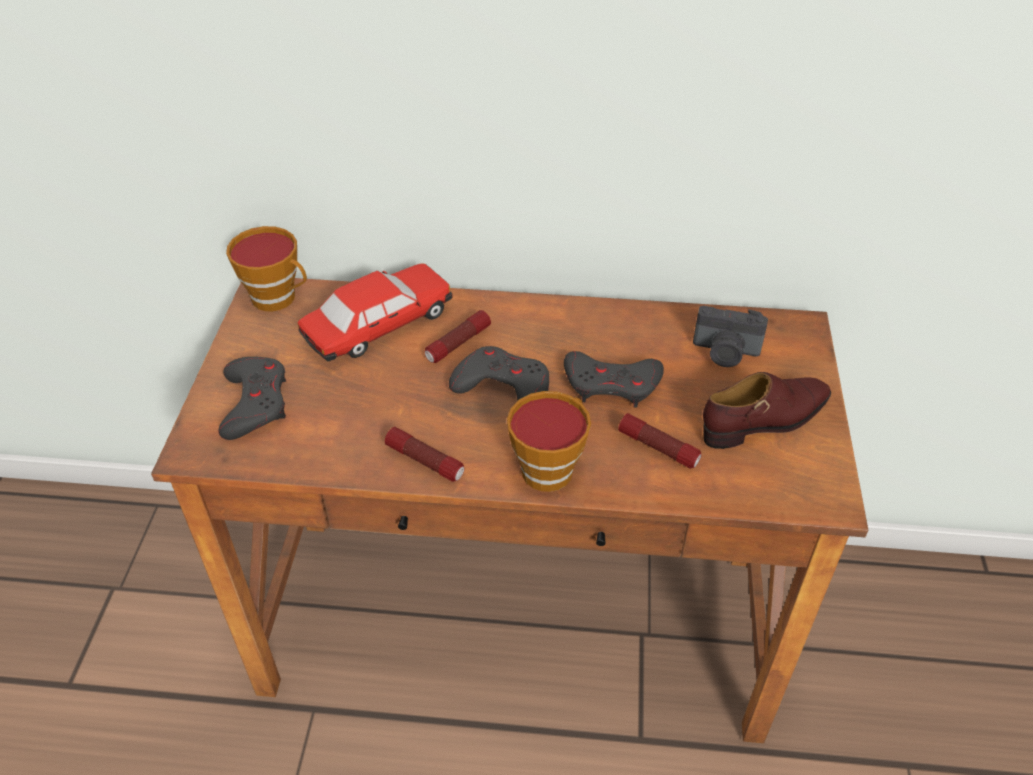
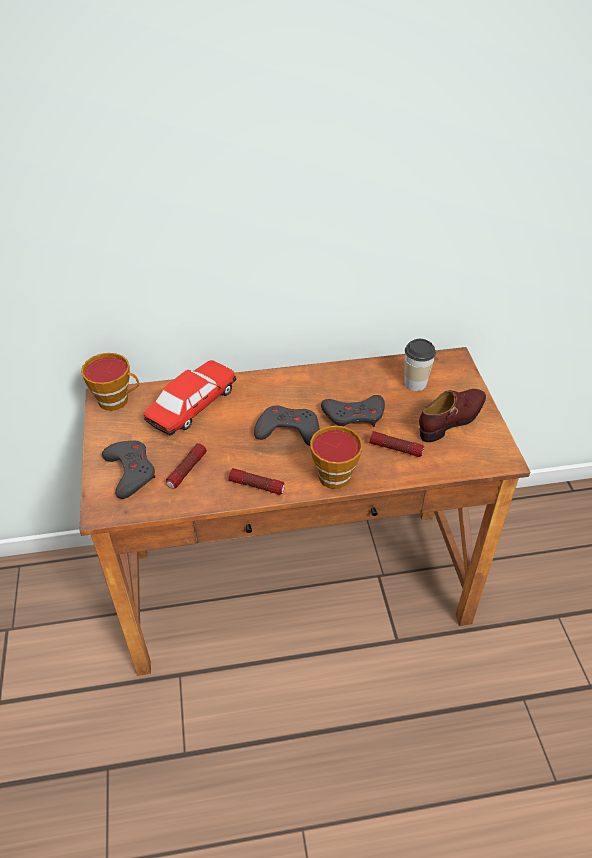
camera: 15 degrees left, 0 degrees up
flashlight [424,310,491,363] -> flashlight moved to [166,443,207,489]
camera [693,306,768,367] -> cup [404,339,436,391]

